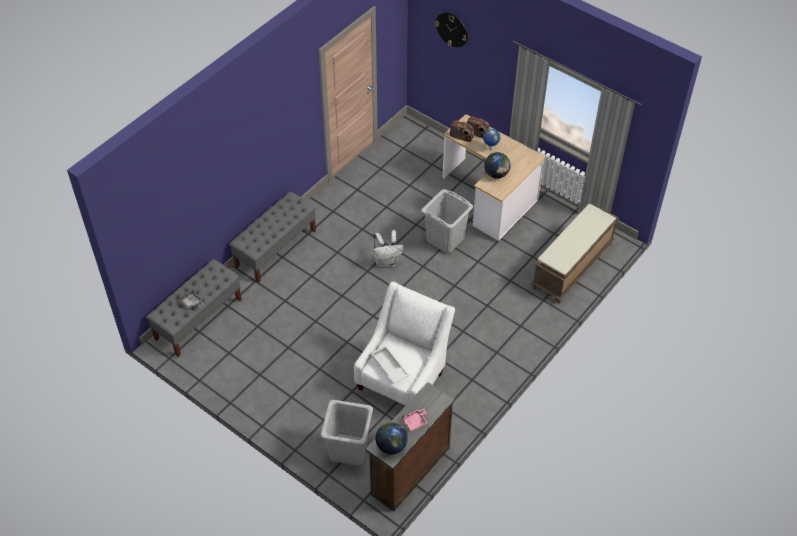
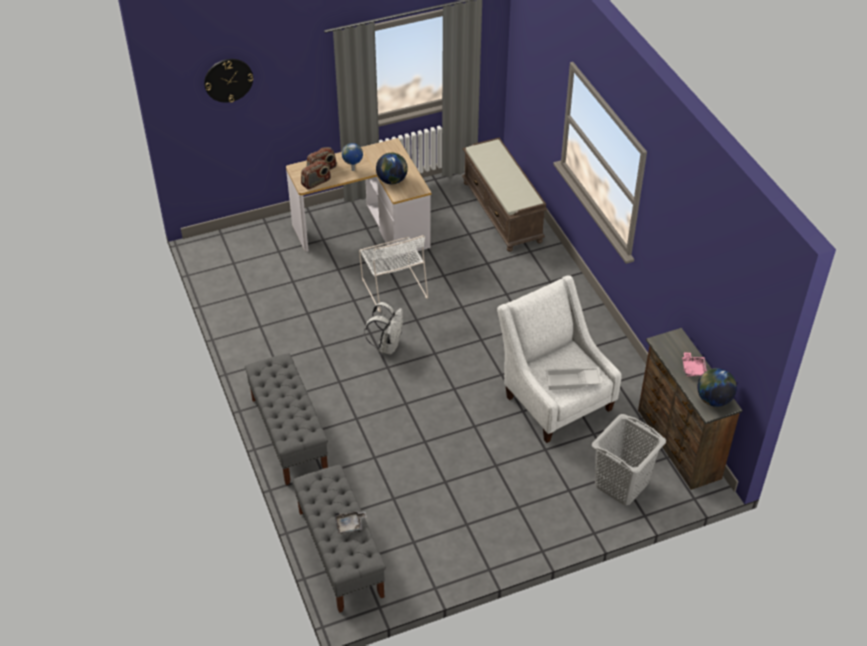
camera: 60 degrees left, 5 degrees down
grey laundry basket [421,189,473,253] -> white chair [359,235,428,312]

